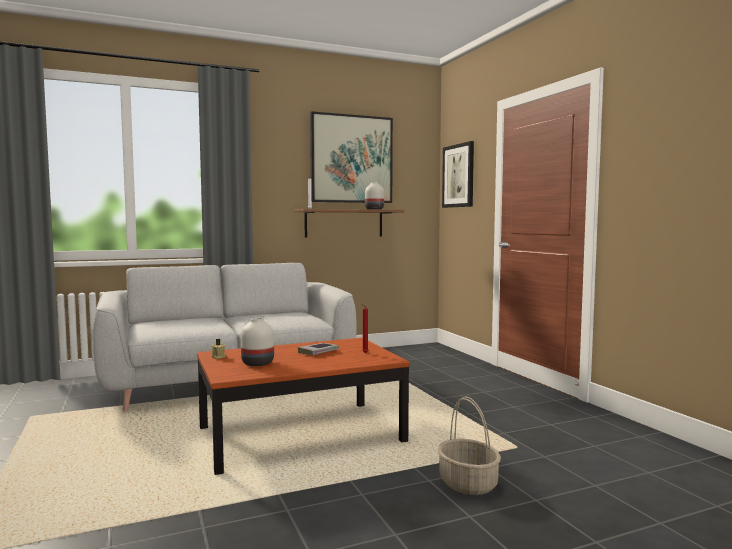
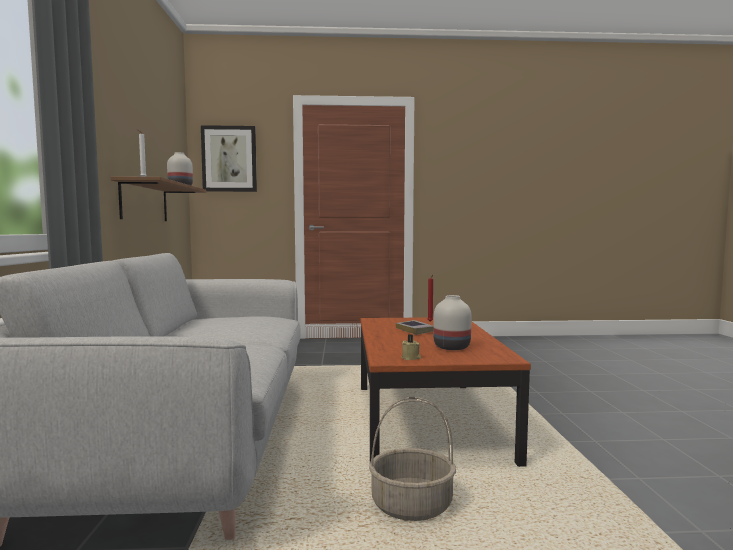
camera: 70 degrees left, 0 degrees up
picture [310,111,393,203] -> none
basket [438,397,501,495] -> basket moved to [369,397,456,521]

